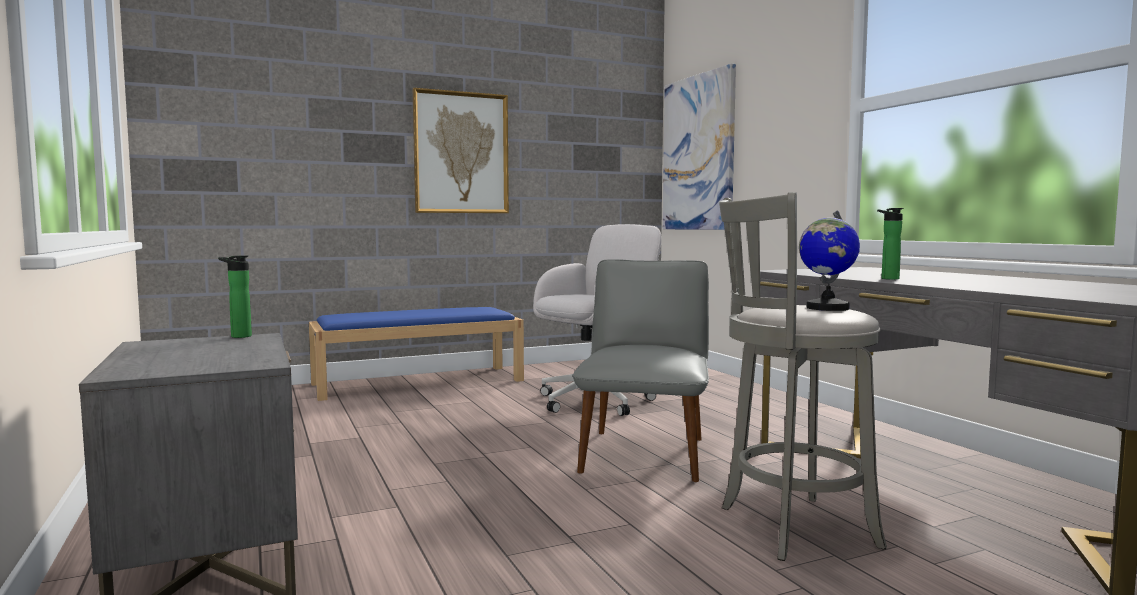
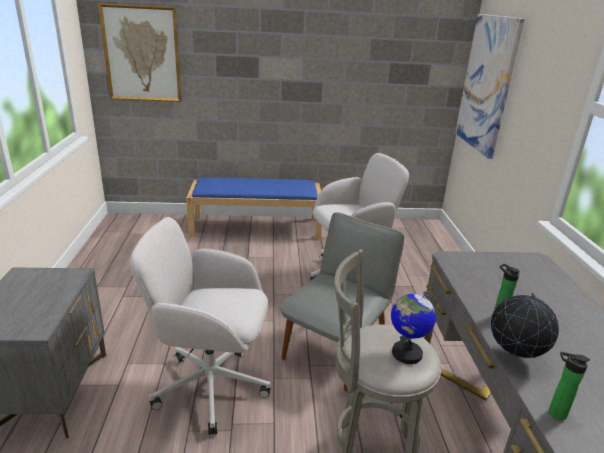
camera: 20 degrees right, 20 degrees up
bottle [218,255,252,338] -> bottle moved to [549,352,590,420]
picture [413,88,509,213] -> picture moved to [98,3,181,102]
none -> white office chair [130,217,271,435]
none -> globe [491,292,559,358]

